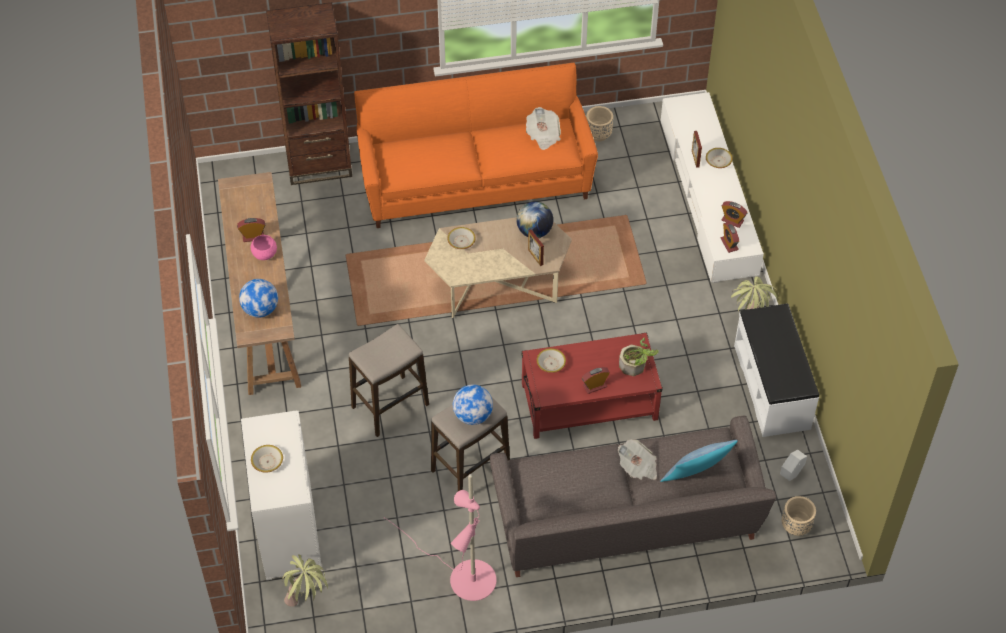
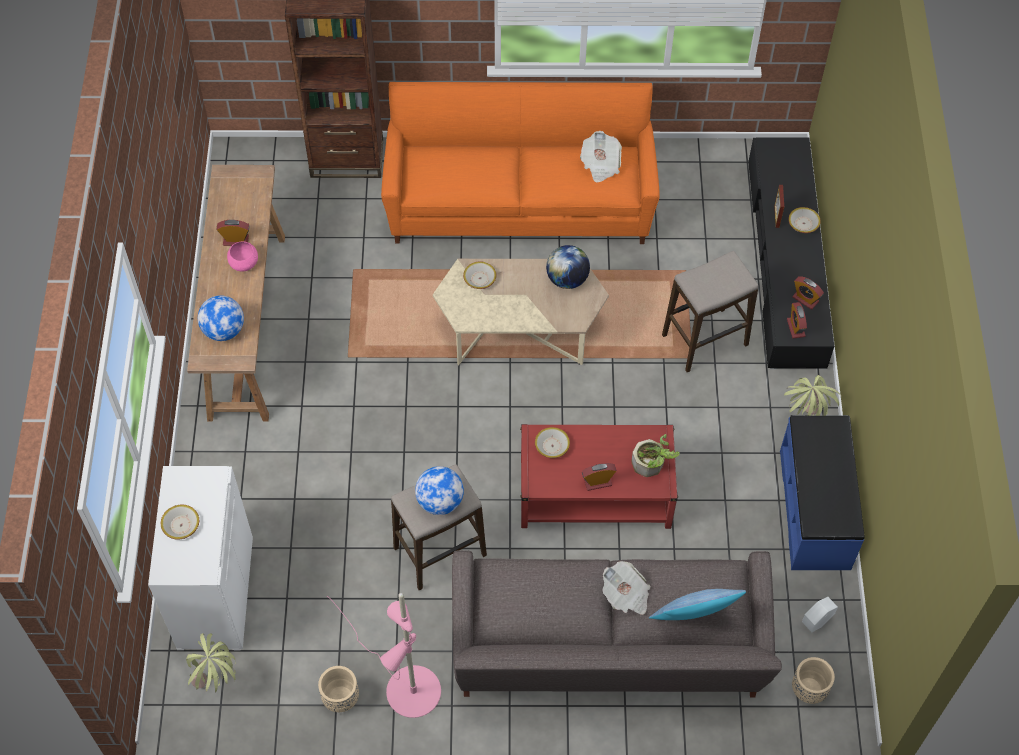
camera: 10 degrees right, 5 degrees up
stool [349,324,429,437] -> stool moved to [662,251,758,372]
picture frame [528,229,544,266] -> none
beige planter [586,106,613,142] -> beige planter moved to [318,666,359,712]
white tv stand [661,92,764,283] -> black tv stand [748,137,834,369]
white bench [734,304,819,437] -> blue bench [780,415,865,570]

